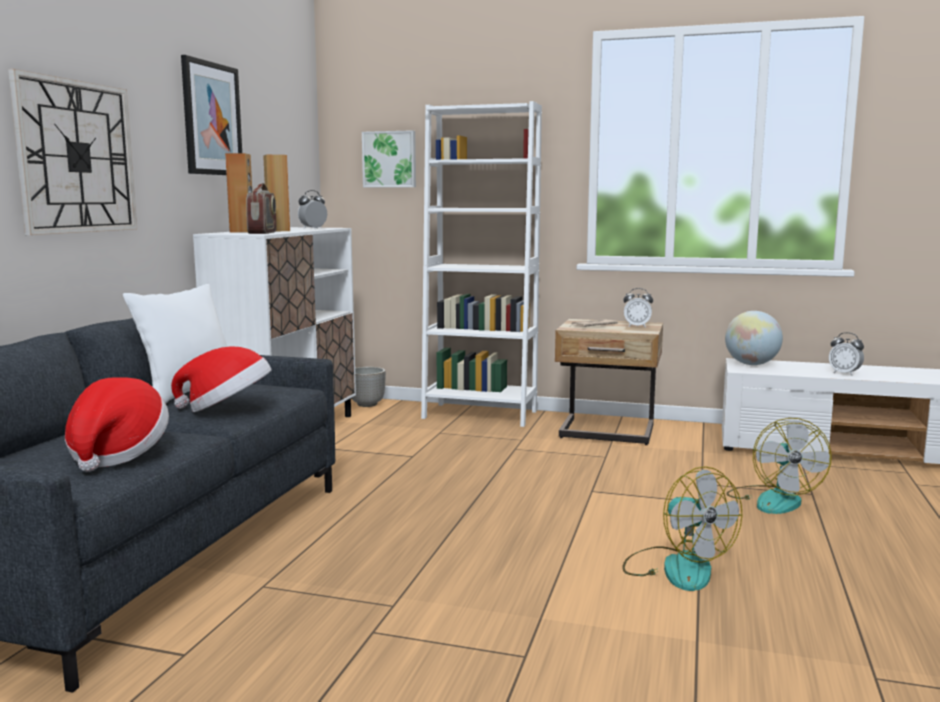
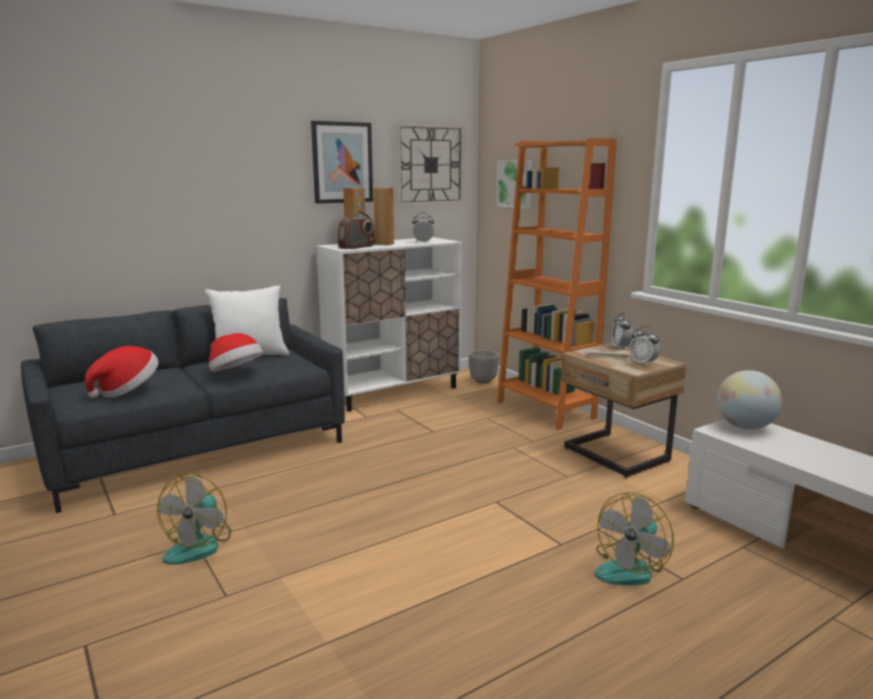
camera: 40 degrees right, 5 degrees up
wall clock [8,69,137,235] -> wall clock moved to [396,123,464,206]
white bookcase [421,101,542,427] -> orange bookcase [497,138,617,430]
fan [622,466,742,591] -> fan moved to [157,473,231,565]
alarm clock [829,332,864,376] -> alarm clock moved to [612,313,633,349]

